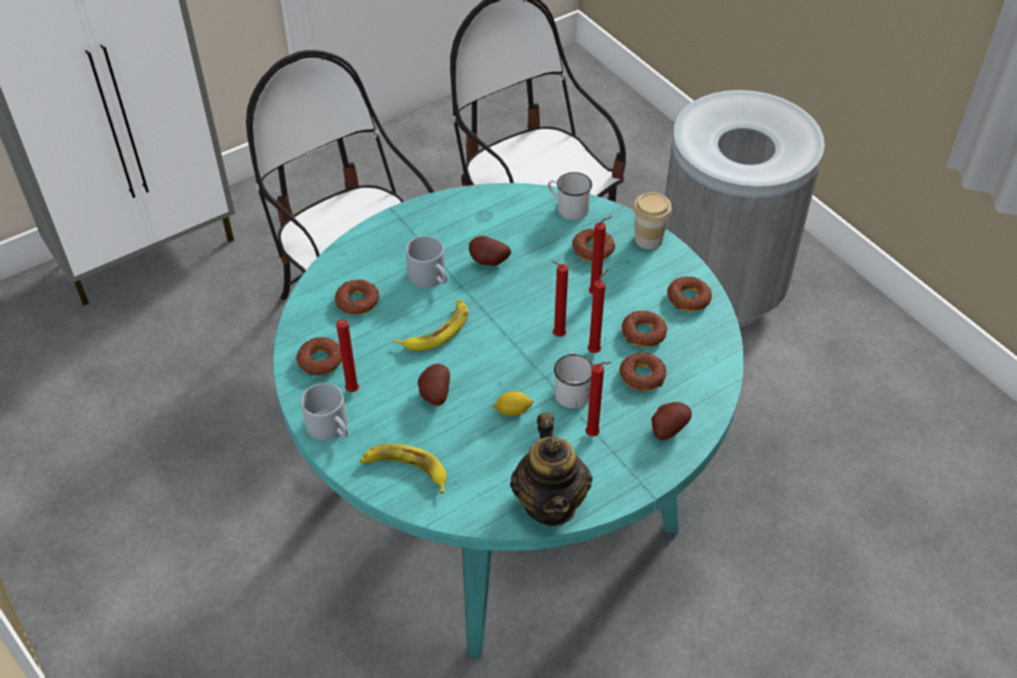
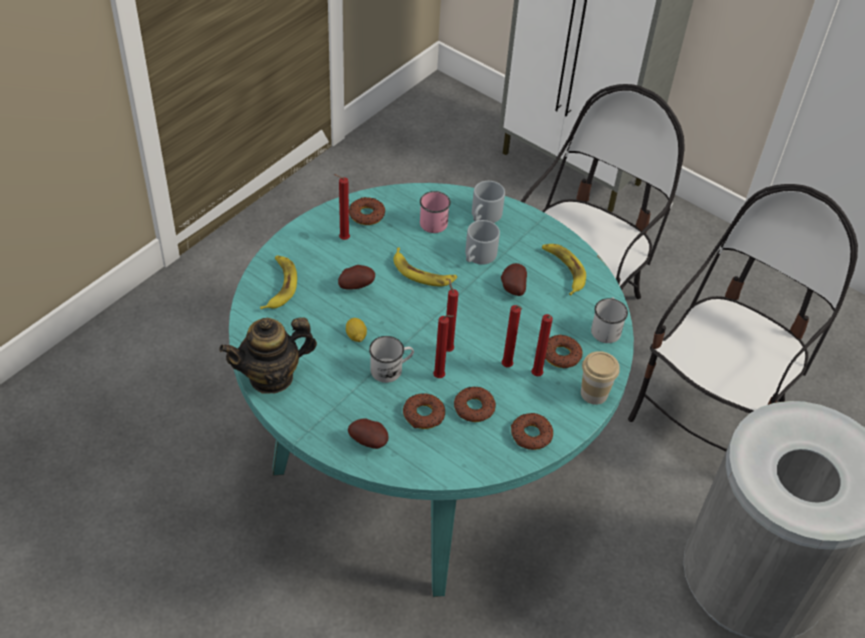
camera: 70 degrees right, 0 degrees up
grey mug [301,383,348,441] -> grey mug moved to [472,181,505,223]
donut [335,279,379,315] -> pink mug [420,191,451,233]
red candle [585,362,611,436] -> red candle moved to [531,314,553,376]
none -> banana [542,244,586,296]

